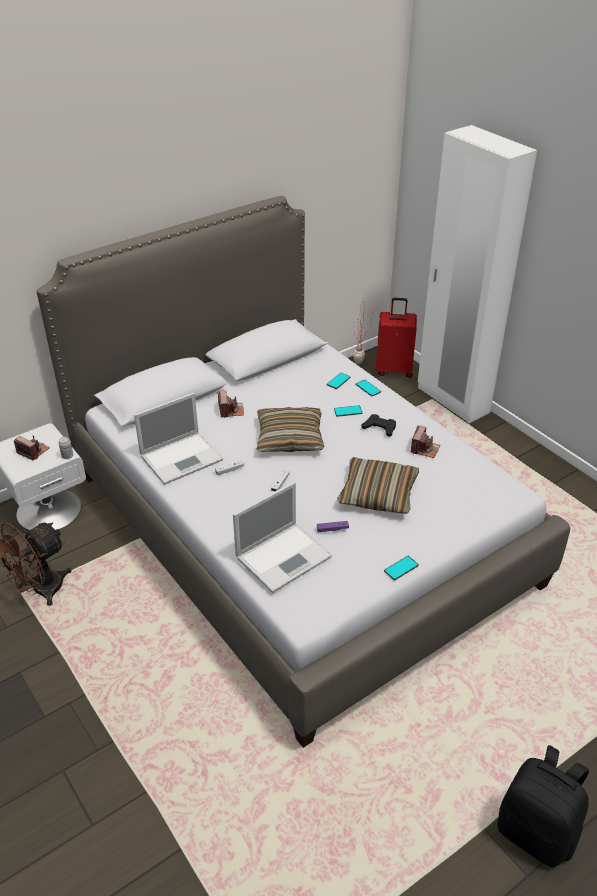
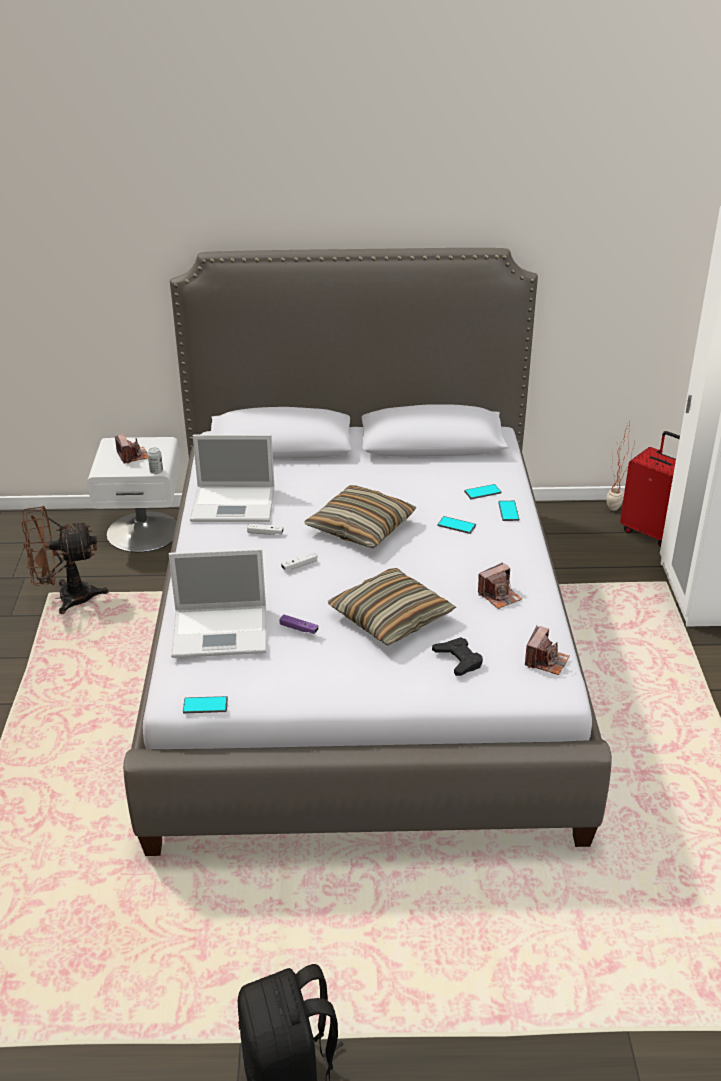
camera: 35 degrees right, 5 degrees down
camera [218,390,244,418] -> camera moved to [525,626,570,675]
black game controller [361,414,396,437] -> black game controller moved to [432,637,483,676]
phone [384,556,419,581] -> phone moved to [183,696,228,713]

